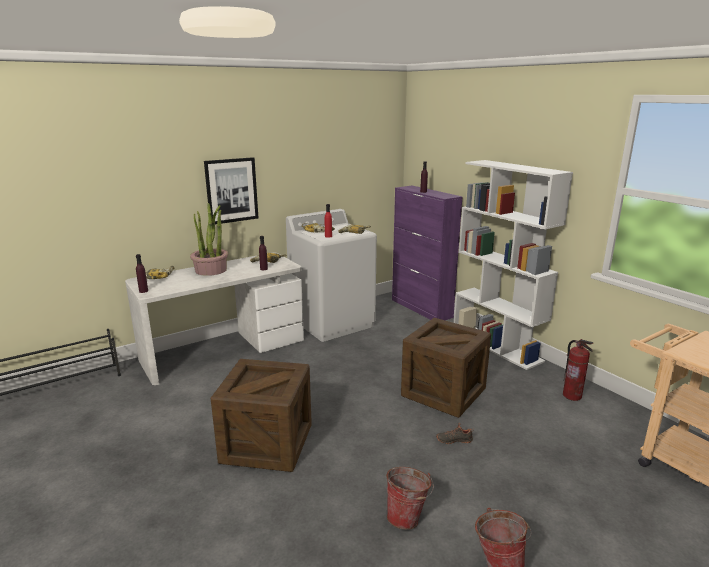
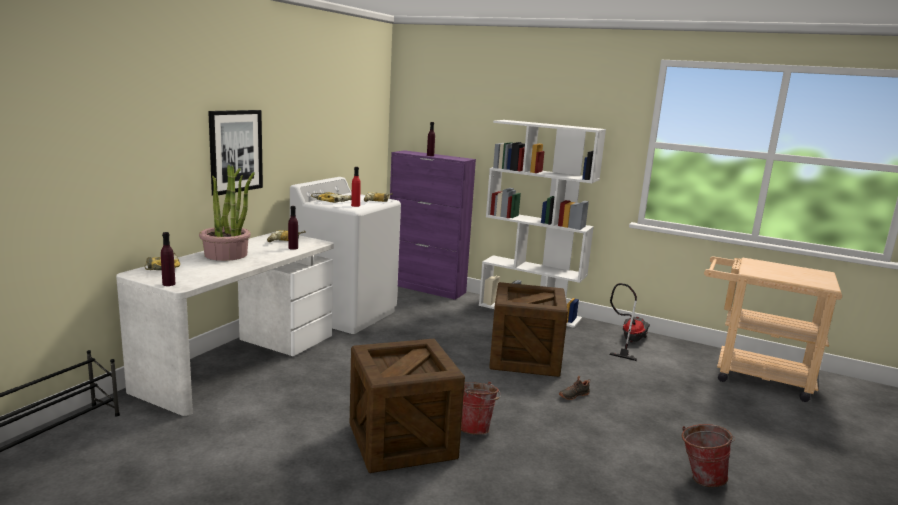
camera: 30 degrees left, 5 degrees down
bucket [386,467,434,530] -> bucket moved to [461,382,501,435]
fire extinguisher [563,339,594,401] -> vacuum cleaner [609,283,650,361]

